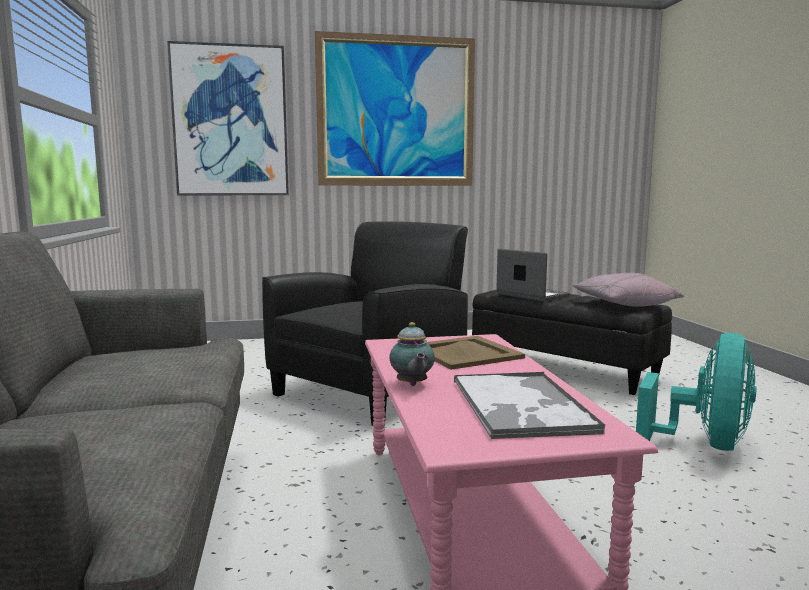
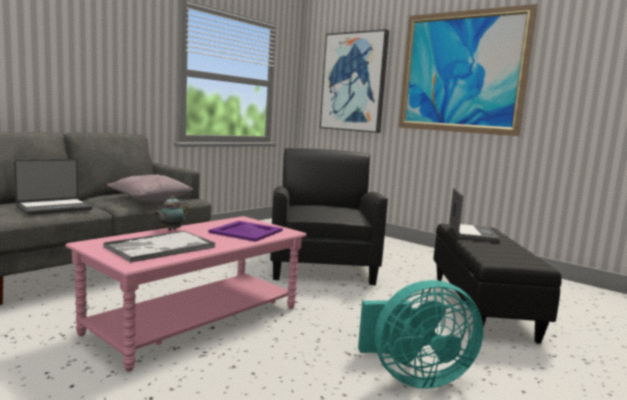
camera: 50 degrees right, 0 degrees up
black armchair [262,221,468,426] -> black armchair turned 90 degrees counterclockwise [270,148,388,285]
beige tray [427,336,525,370] -> purple tray [208,221,283,242]
purple pillow [572,273,684,307] -> purple pillow moved to [107,174,193,201]
none -> laptop [14,159,92,215]

